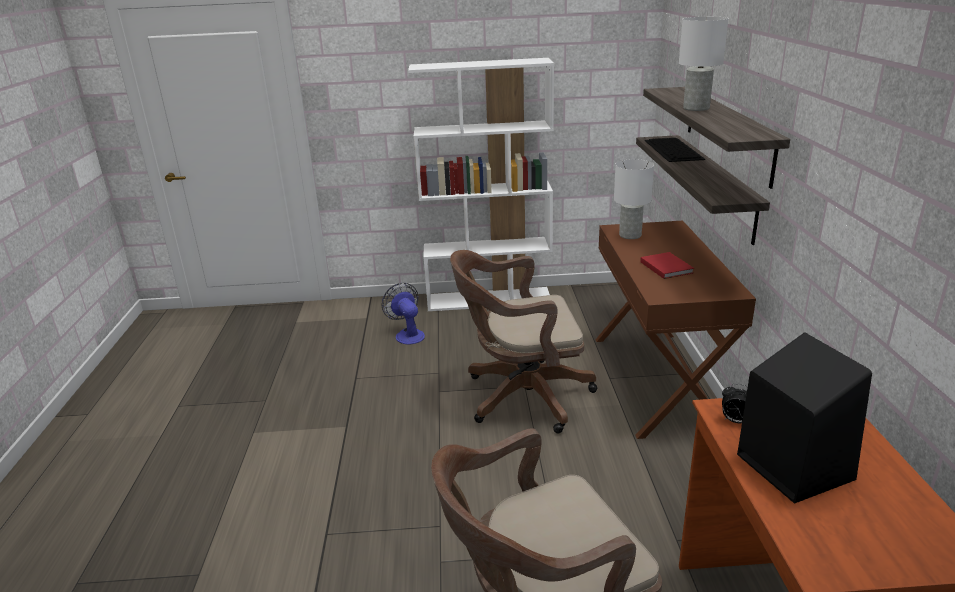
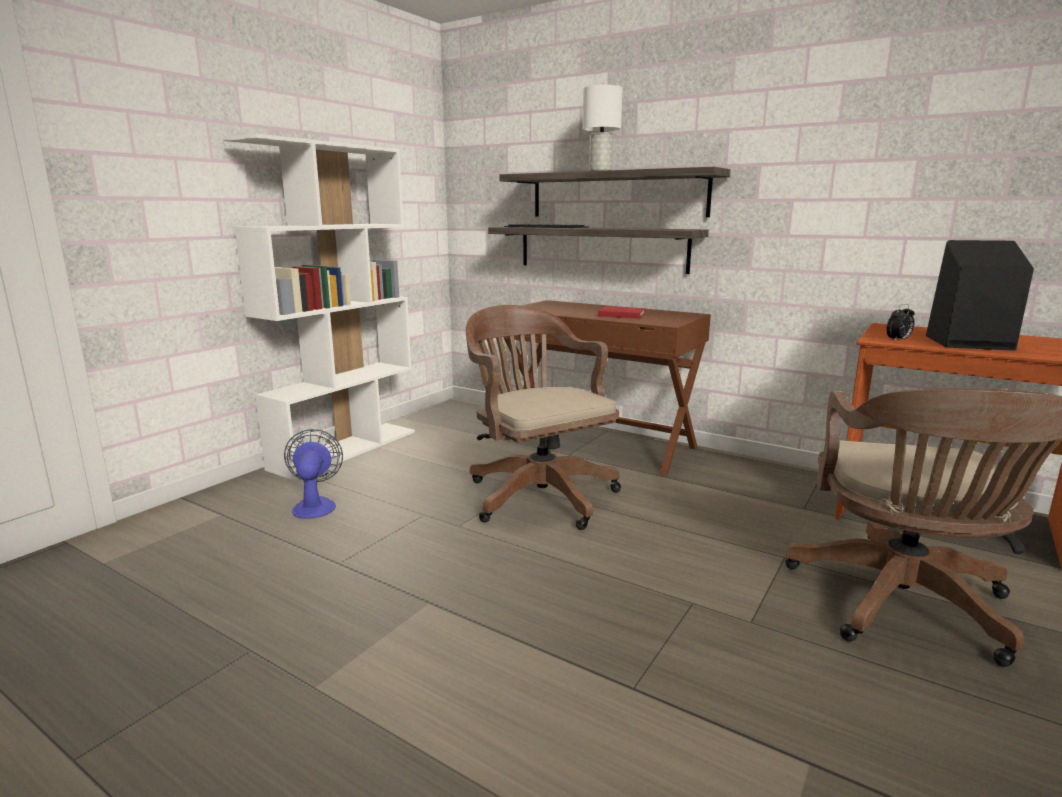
camera: 55 degrees left, 10 degrees down
fan [382,283,425,345] -> fan turned 75 degrees clockwise [284,429,343,519]
brown office chair [450,250,597,434] -> brown office chair turned 120 degrees clockwise [466,305,621,530]
white table lamp [614,159,654,239] -> none

